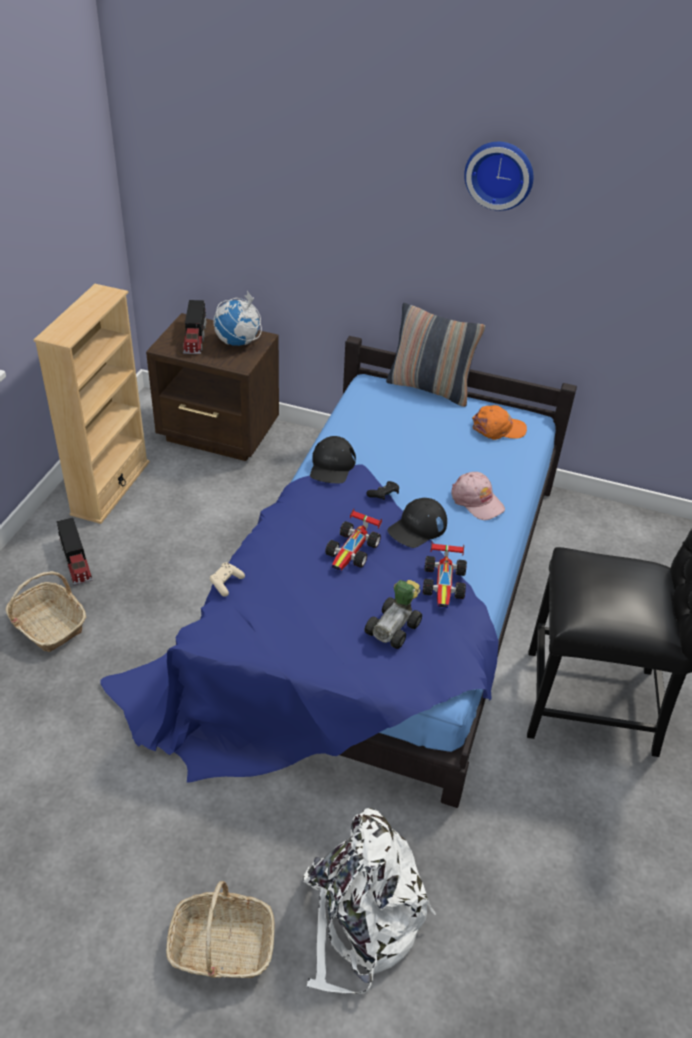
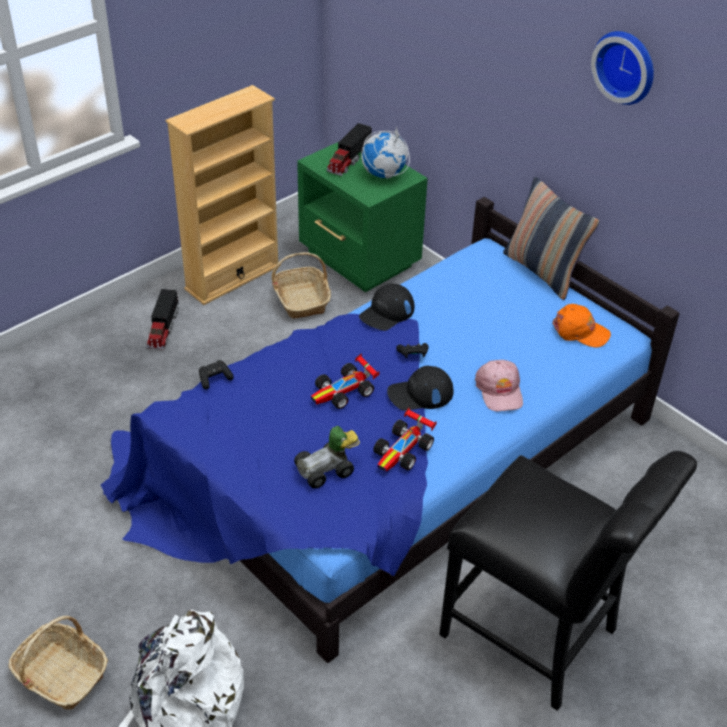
camera: 30 degrees right, 0 degrees up
basket [5,571,87,652] -> basket moved to [272,252,331,319]
brown nightstand [146,313,279,461] -> green nightstand [297,142,428,292]
beige game controller [210,562,245,597] -> black game controller [199,360,234,390]

